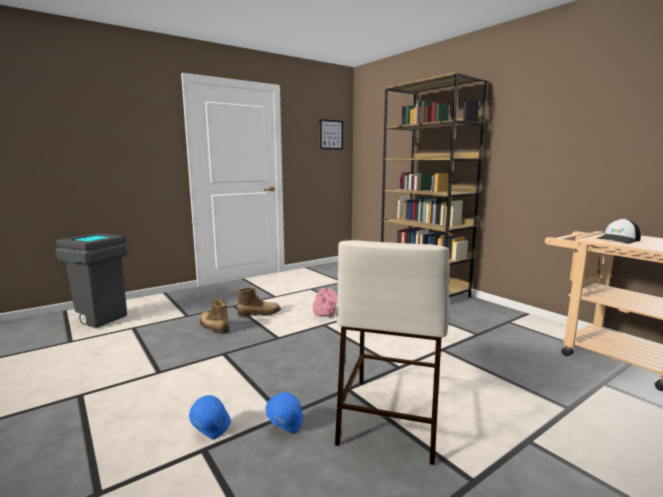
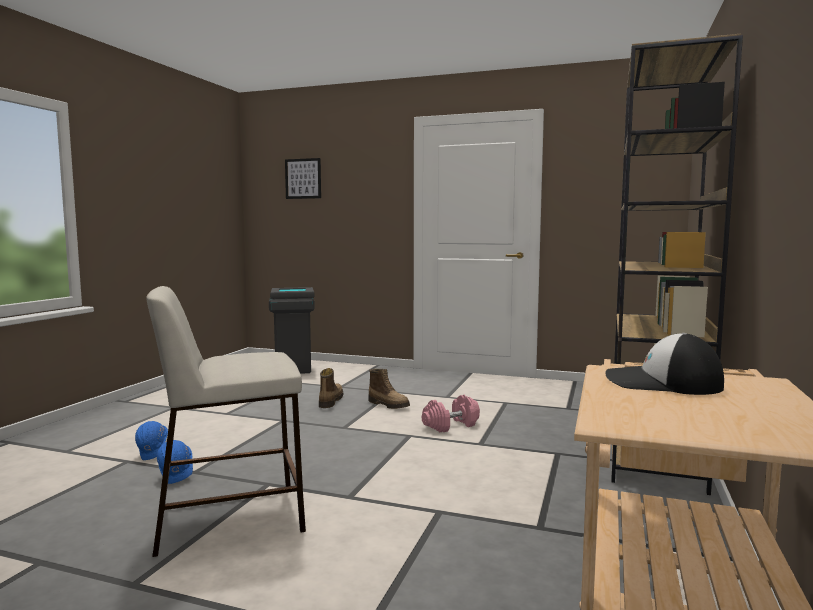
camera: 55 degrees right, 5 degrees down
picture [320,119,343,150] -> picture moved to [285,158,321,199]

